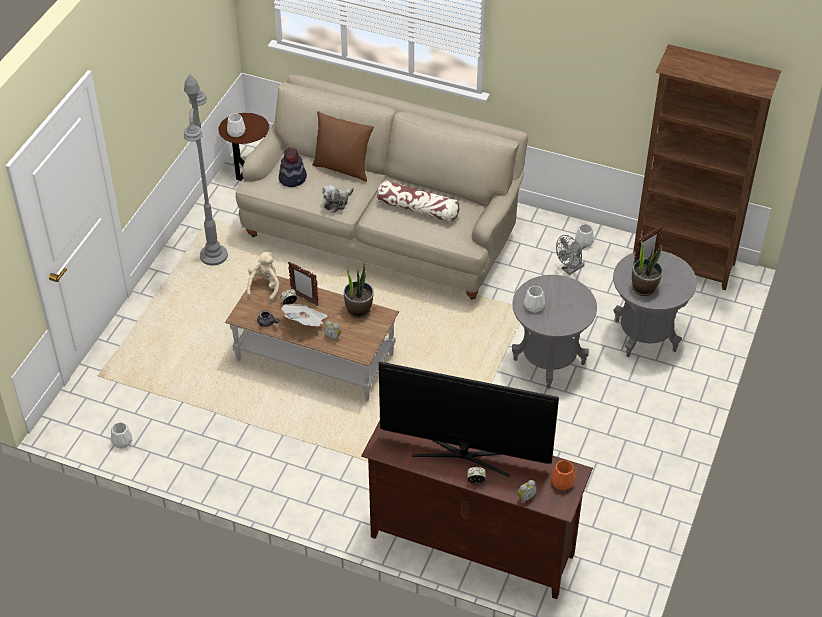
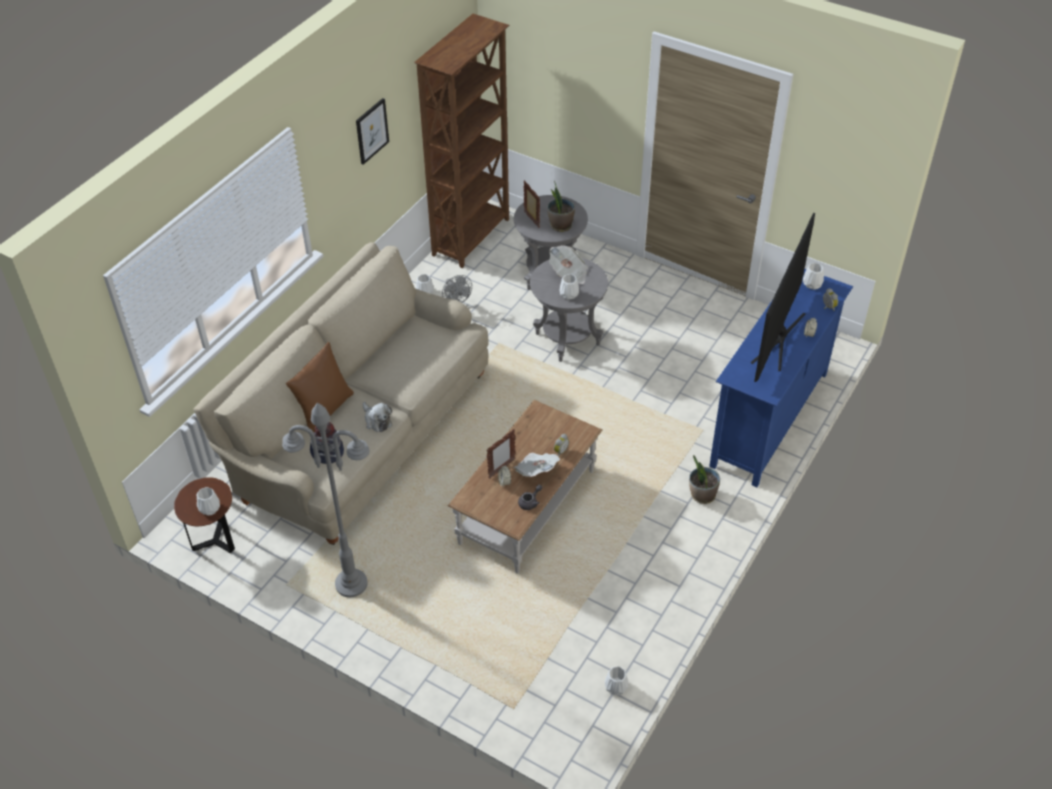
camera: 80 degrees left, 0 degrees up
beige plush toy [246,252,280,302] -> none
potted plant [344,264,374,319] -> potted plant moved to [689,455,720,504]
brown tv stand [361,421,593,599] -> blue tv stand [709,269,853,487]
pillow [377,180,459,223] -> none
orange vase [551,460,575,490] -> white vase [803,263,824,290]
none -> picture [356,98,389,165]
none -> newspaper [549,245,588,284]

